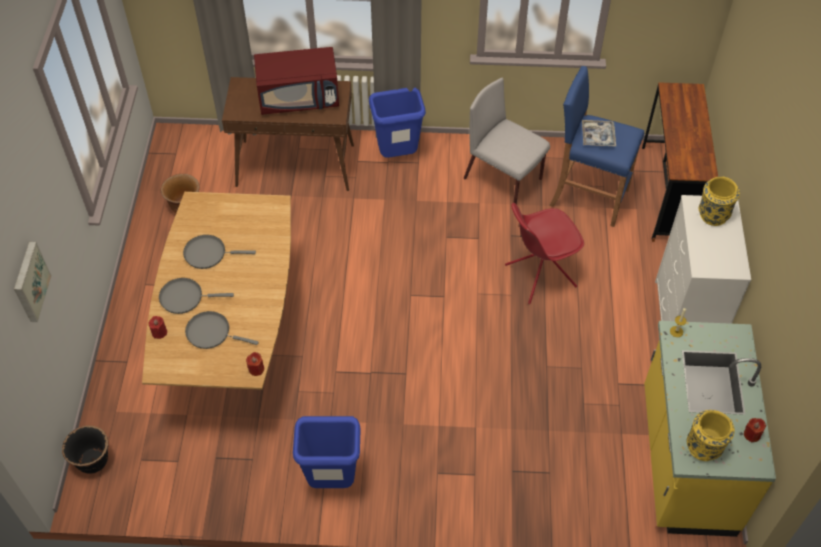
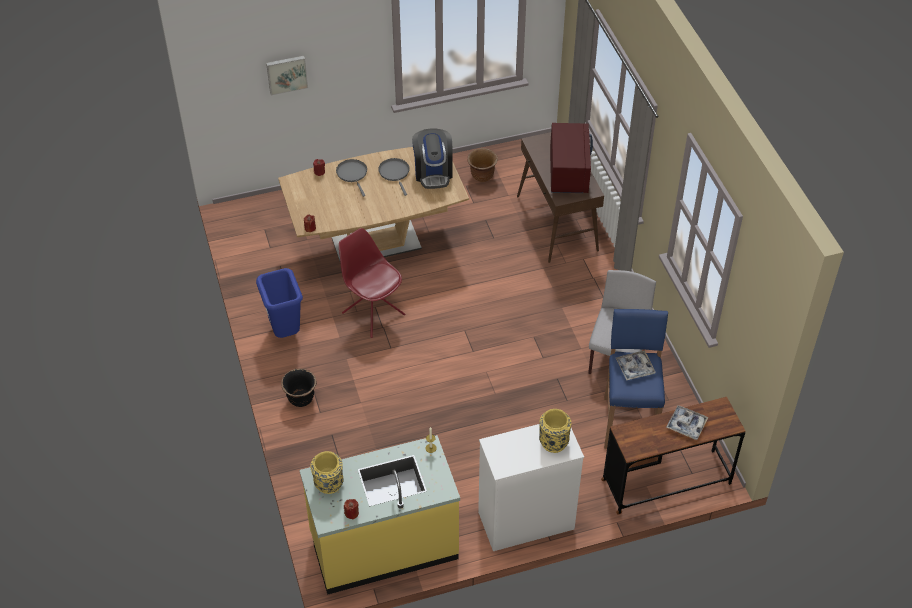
camera: 70 degrees right, 5 degrees down
black planter [62,425,109,474] -> black planter moved to [281,368,317,407]
grey frying pan [185,311,259,349] -> none
red microwave [254,47,339,115] -> red microwave turned 150 degrees counterclockwise [550,123,593,193]
blue trash can [369,88,426,158] -> none
red chair [505,203,584,304] -> red chair moved to [339,228,405,338]
none -> coffee machine [412,128,453,189]
none -> tray [666,405,709,440]

